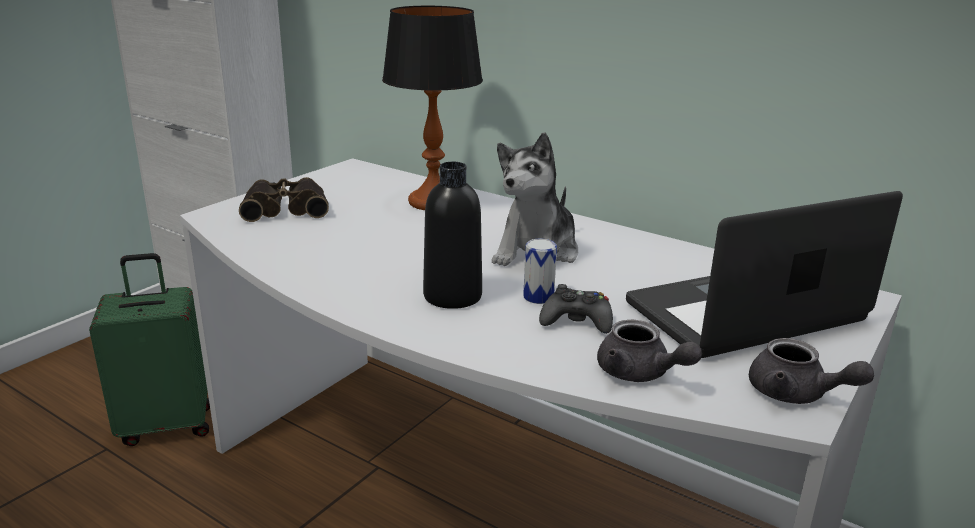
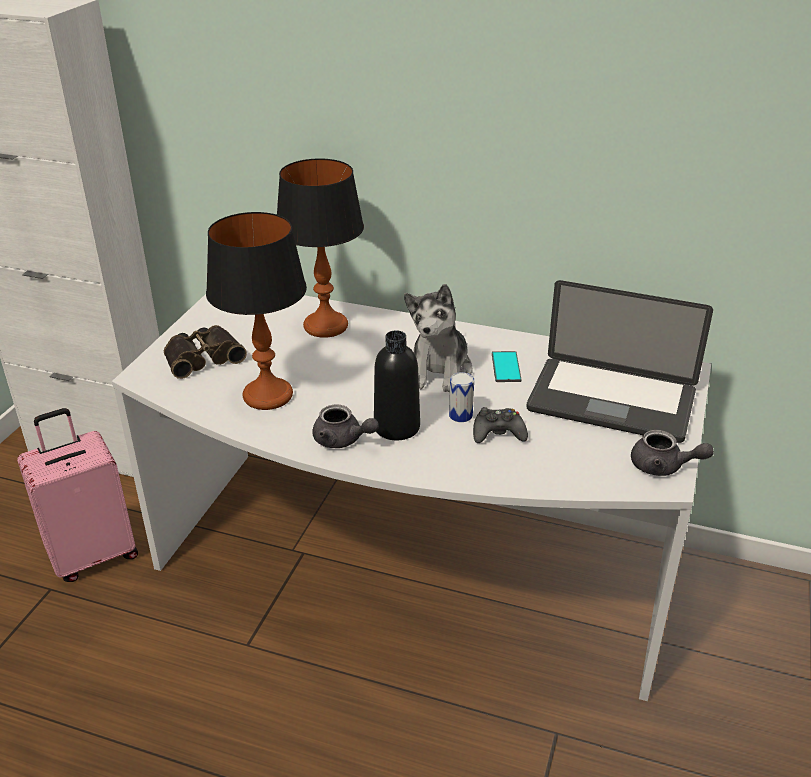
camera: 15 degrees left, 10 degrees up
green suitcase [89,253,210,446] -> pink suitcase [17,408,138,582]
grey teapot [597,320,702,382] -> grey teapot moved to [312,405,379,448]
laptop [626,191,903,358] -> laptop turned 120 degrees counterclockwise [526,280,713,443]
none -> table lamp [206,212,307,410]
none -> phone [492,351,521,382]

